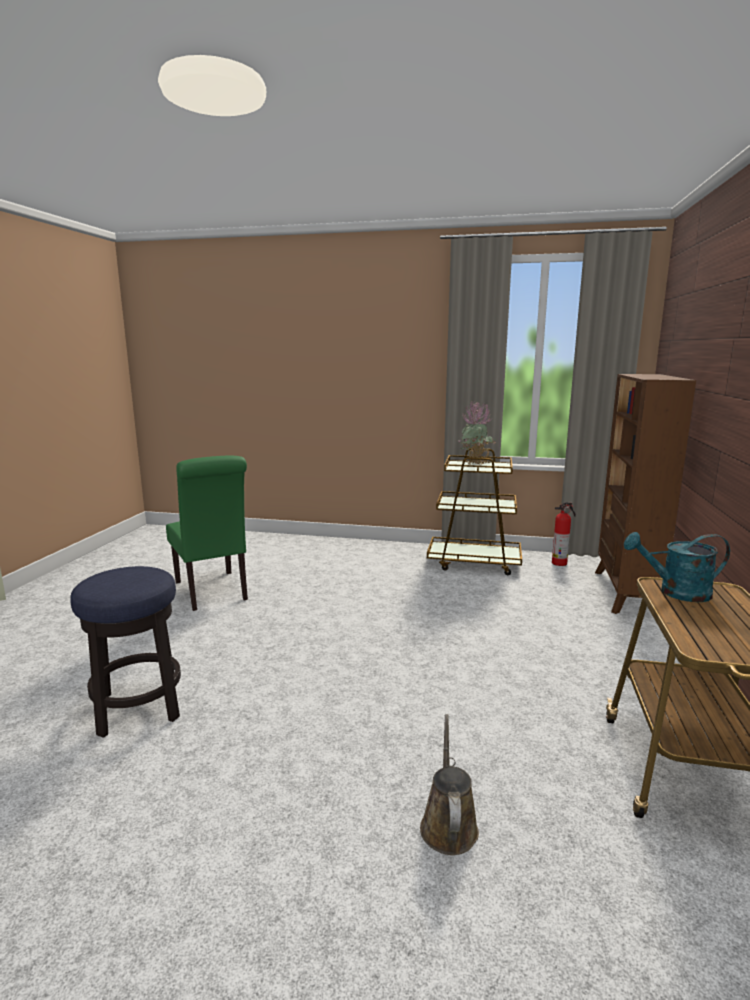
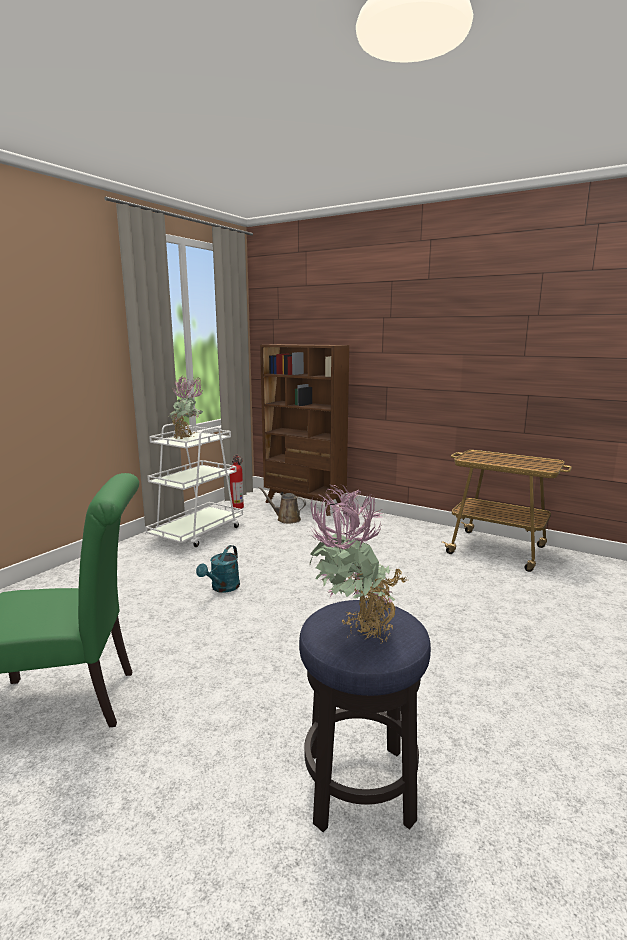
camera: 70 degrees left, 0 degrees up
brown watering can [420,714,479,855] -> brown watering can moved to [259,487,306,524]
brown cart [427,448,522,575] -> white cart [145,424,243,547]
turquoise watering can [624,532,730,602] -> turquoise watering can moved to [196,545,240,593]
none -> potted plant [309,484,409,644]

